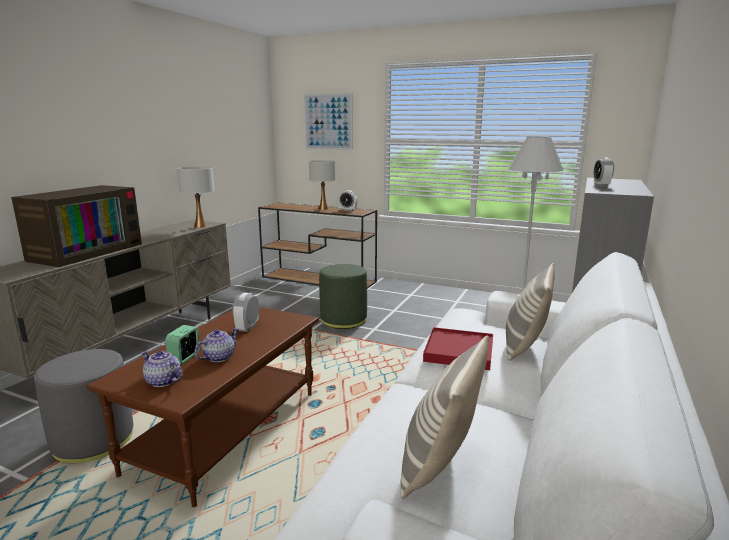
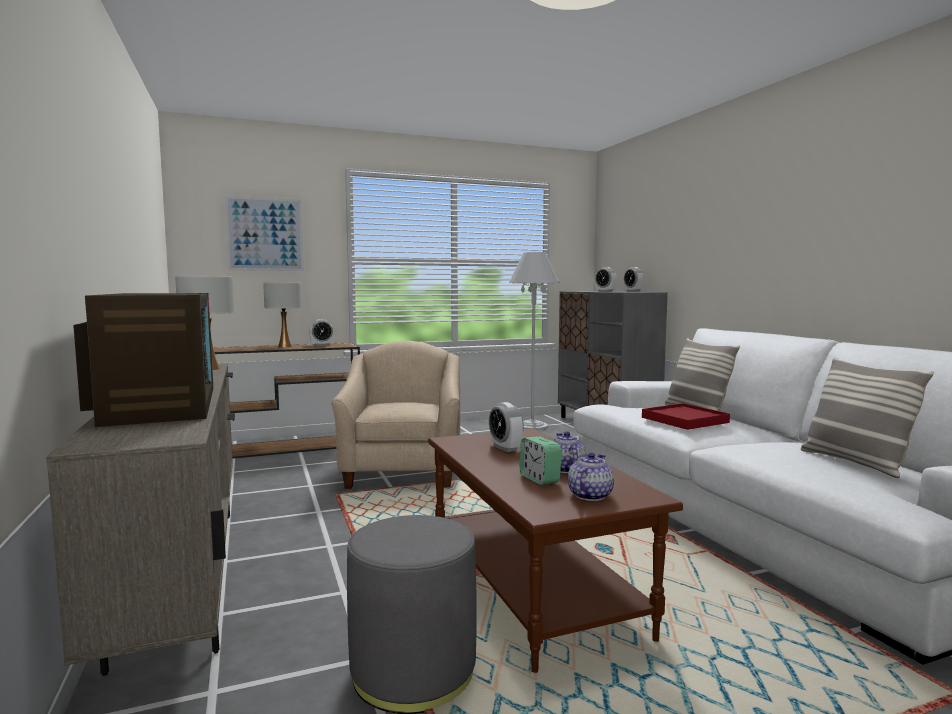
camera: 45 degrees left, 10 degrees down
teapot [141,350,183,387] -> teapot turned 135 degrees clockwise [568,452,614,501]
green ottoman [319,264,367,329] -> beige armchair [331,341,460,489]
none -> alarm clock [624,267,644,292]

